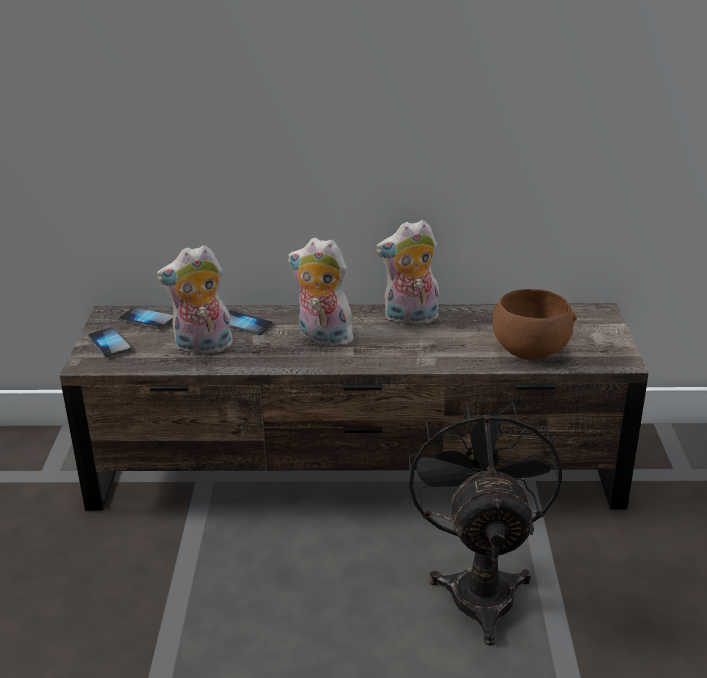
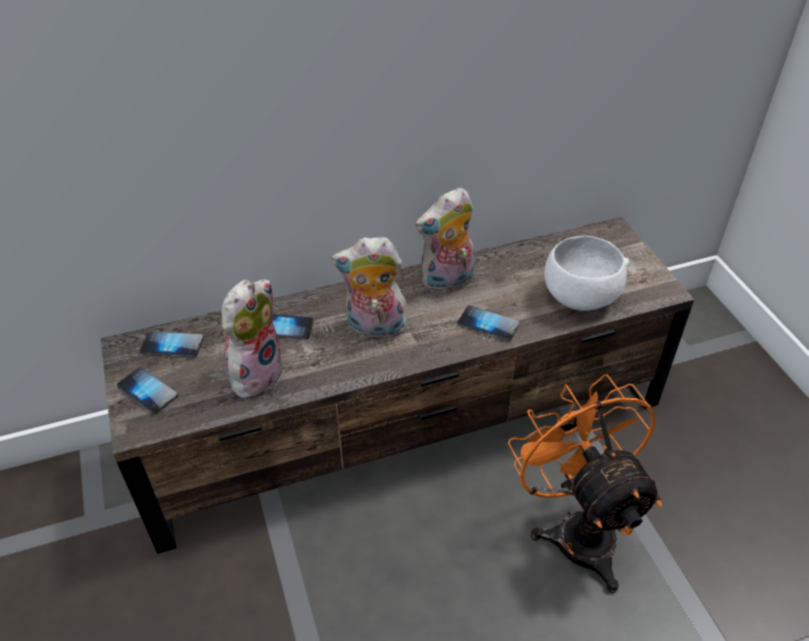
camera: 20 degrees left, 15 degrees up
plush toy [156,245,233,355] -> plush toy turned 150 degrees clockwise [222,280,284,399]
black fan [409,401,562,646] -> orange fan [508,374,662,593]
brown bowl [493,289,577,360] -> white bowl [544,236,630,311]
none -> phone [457,306,520,341]

